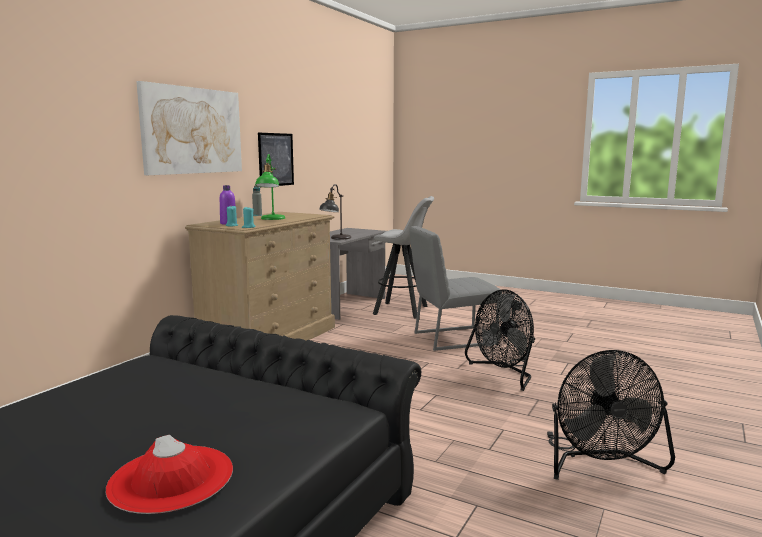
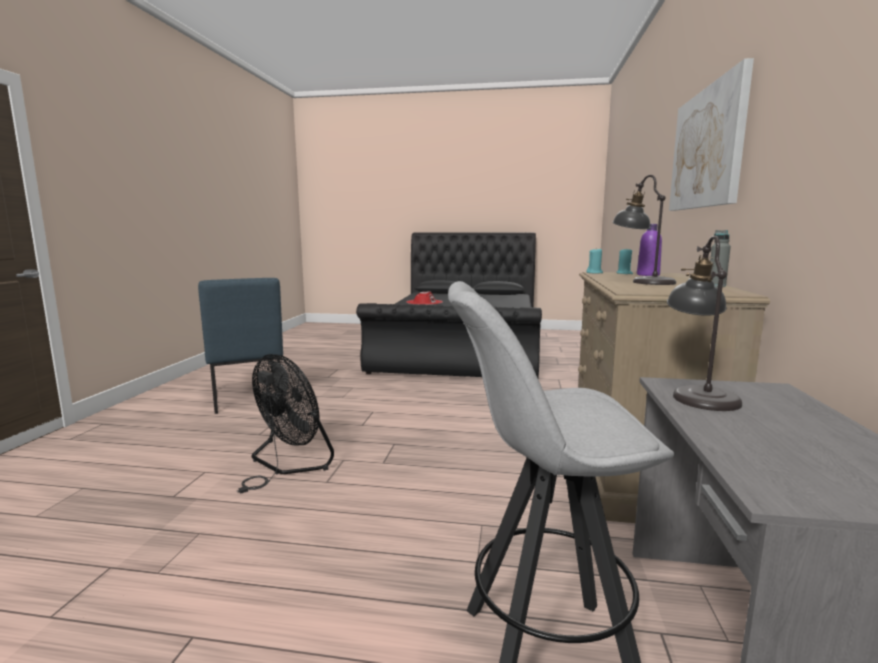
camera: 160 degrees right, 0 degrees up
green table lamp [255,154,285,220] -> grey table lamp [613,175,676,285]
picture [258,133,294,186] -> none
grey chair [409,226,501,351] -> none
black fan [547,350,675,480] -> blue chair [198,278,283,414]

